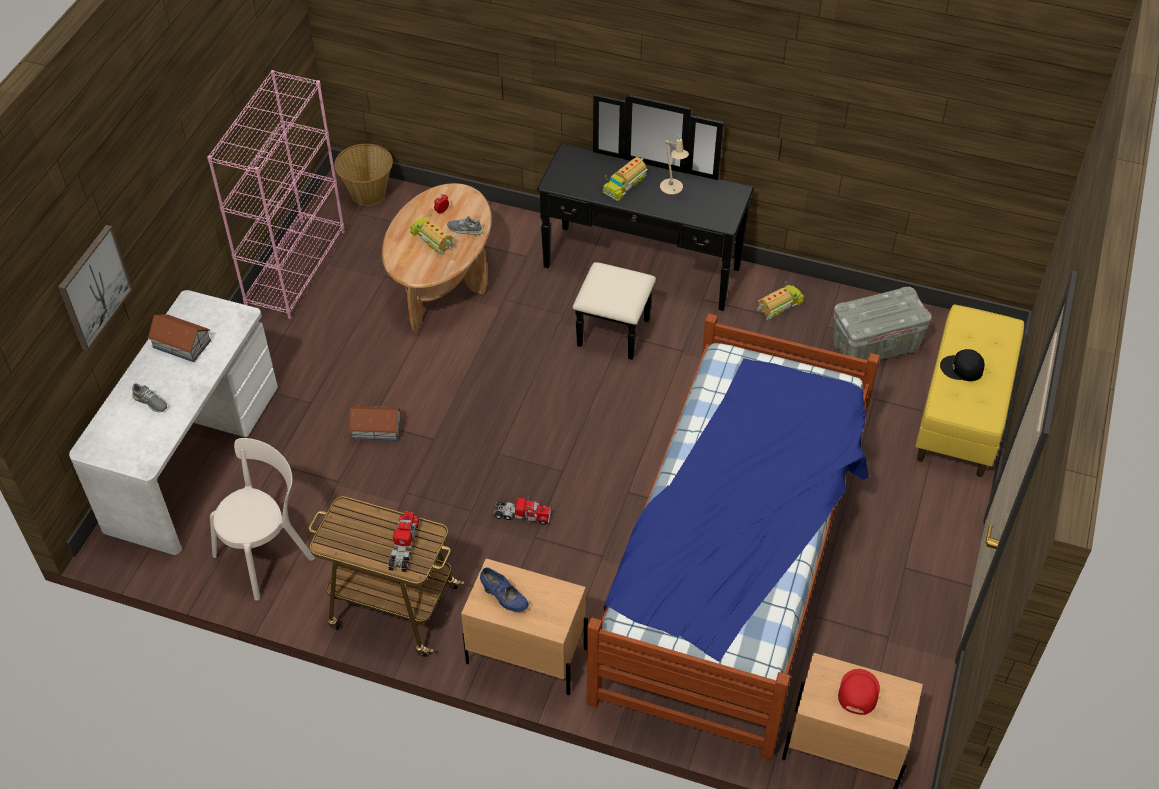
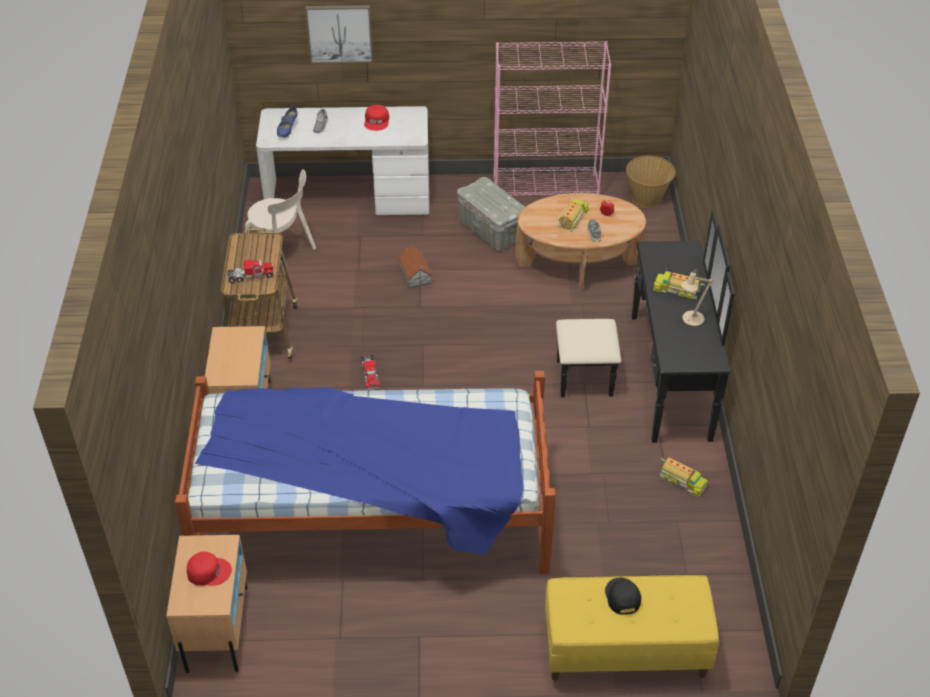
camera: 70 degrees right, 5 degrees down
toy house [148,314,211,362] -> red cap [364,105,389,131]
blue shoe [480,567,529,612] -> blue shoe moved to [277,106,298,138]
grey storage box [833,287,932,360] -> grey storage box moved to [457,177,525,250]

